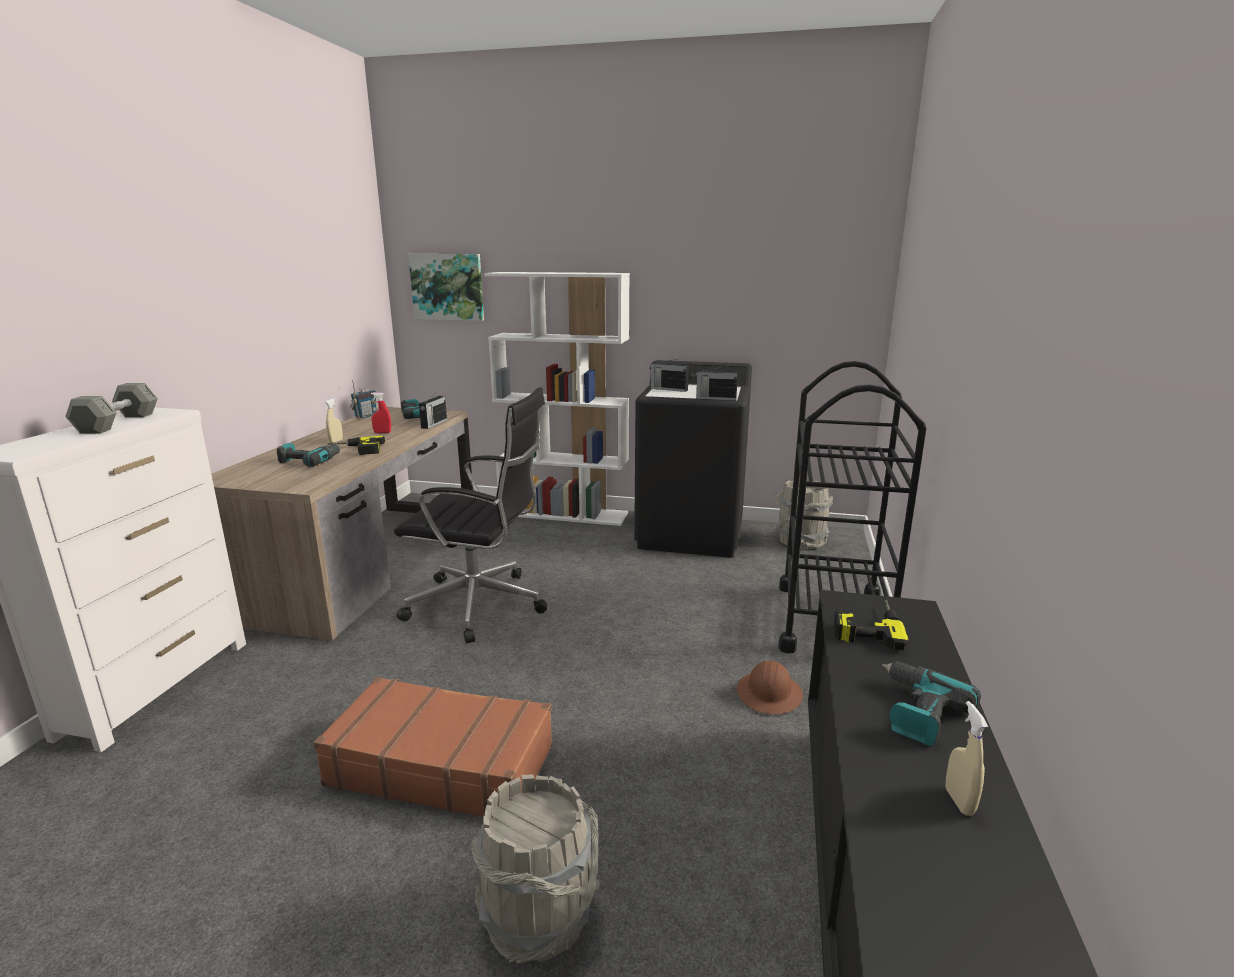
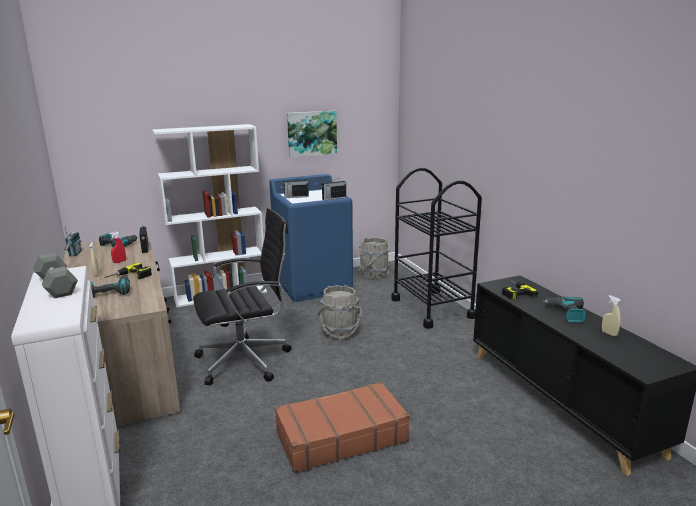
camera: 35 degrees left, 0 degrees up
picture [408,254,484,321] -> picture moved to [287,111,337,158]
grey bucket [471,774,600,964] -> grey bucket moved to [318,285,362,339]
black washing machine [634,360,752,558] -> blue washing machine [269,174,353,302]
brown hard hat [737,660,803,714] -> none

